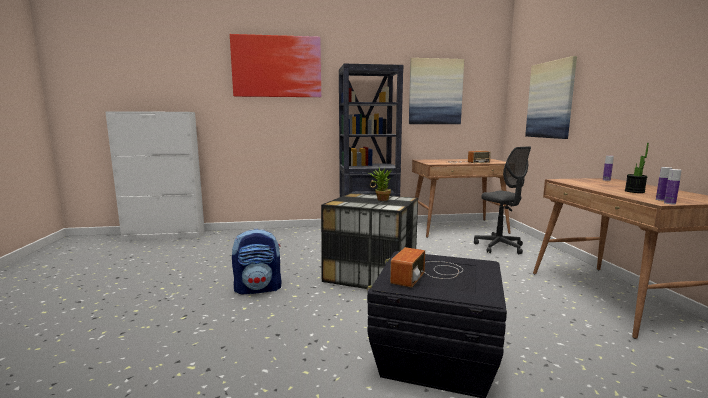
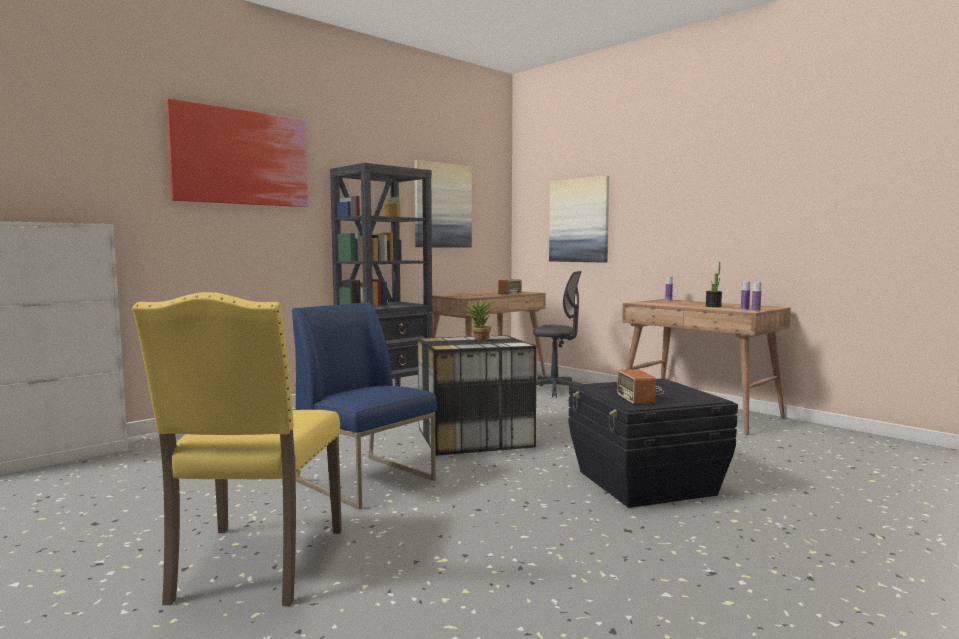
camera: 35 degrees left, 5 degrees down
backpack [232,229,281,294] -> blue chair [292,302,437,509]
none -> yellow chair [132,292,342,606]

